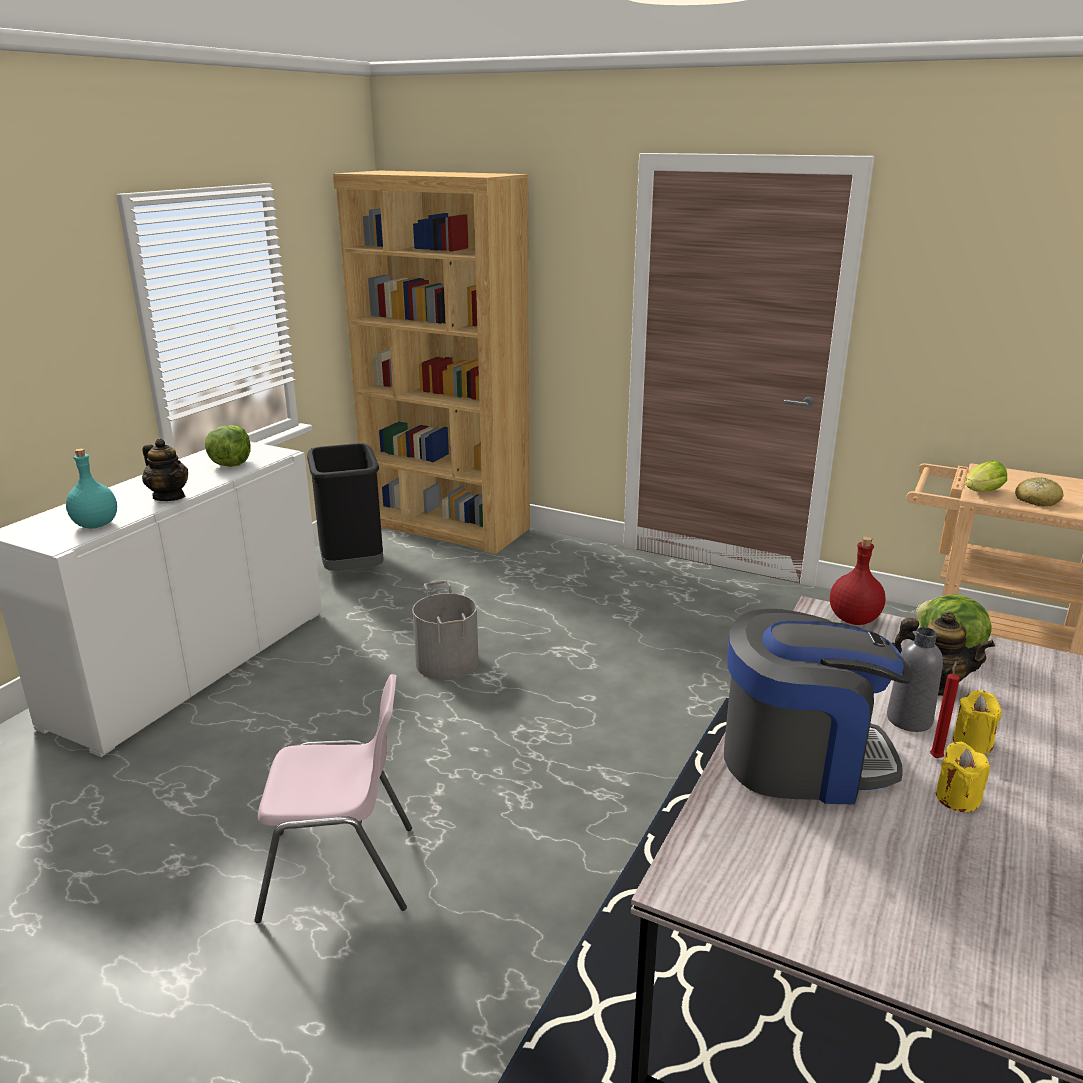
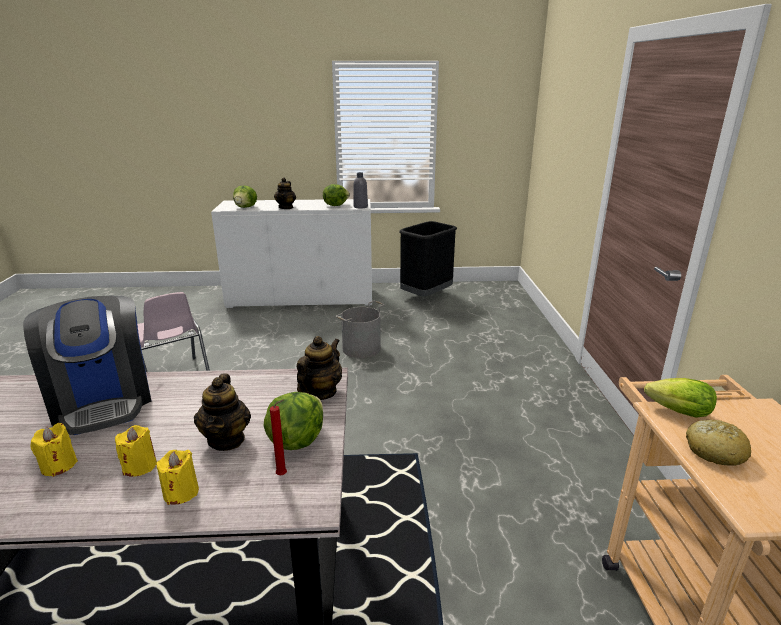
camera: 60 degrees right, 0 degrees up
turquoise bottle [66,448,117,529] -> lettuce [233,185,257,208]
brown bookcase [333,171,530,554] -> none
red bottle [830,536,885,625] -> teapot [297,336,342,400]
grey bottle [887,627,943,732] -> grey bottle moved to [353,172,368,208]
red candle [930,662,960,758] -> red candle moved to [270,400,287,475]
none -> yellow candle [156,450,199,505]

